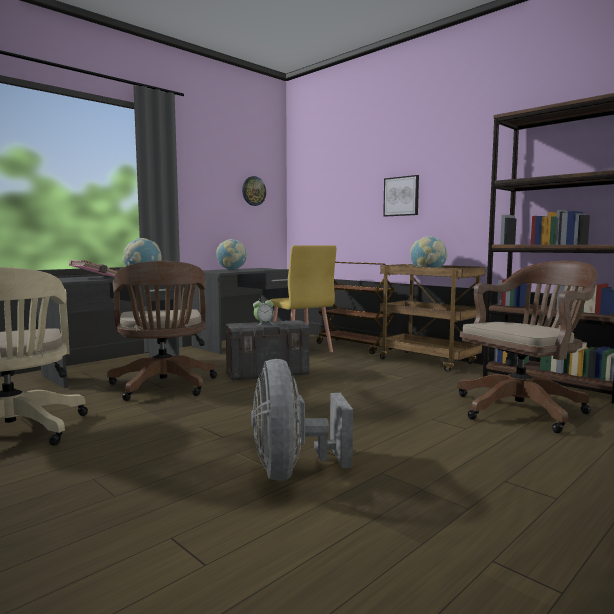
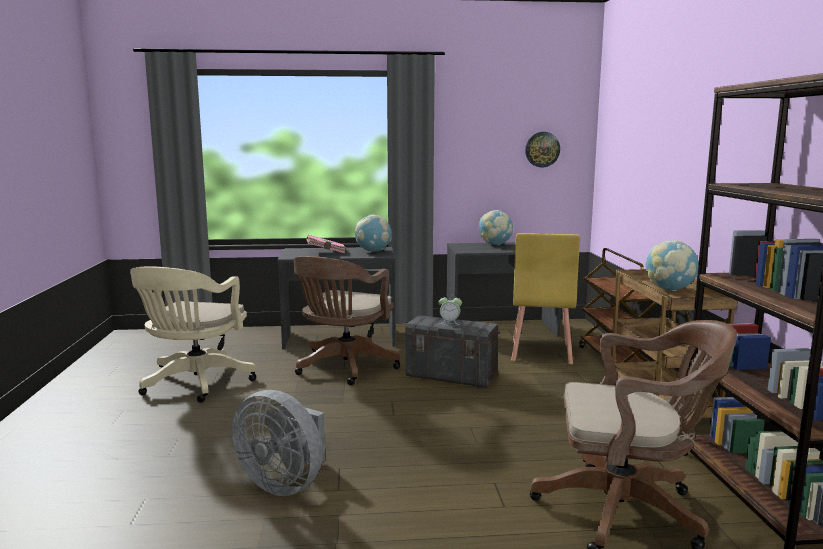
camera: 40 degrees right, 5 degrees up
grey fan [251,359,353,481] -> grey fan turned 90 degrees counterclockwise [232,390,325,496]
picture [383,175,419,217] -> none

